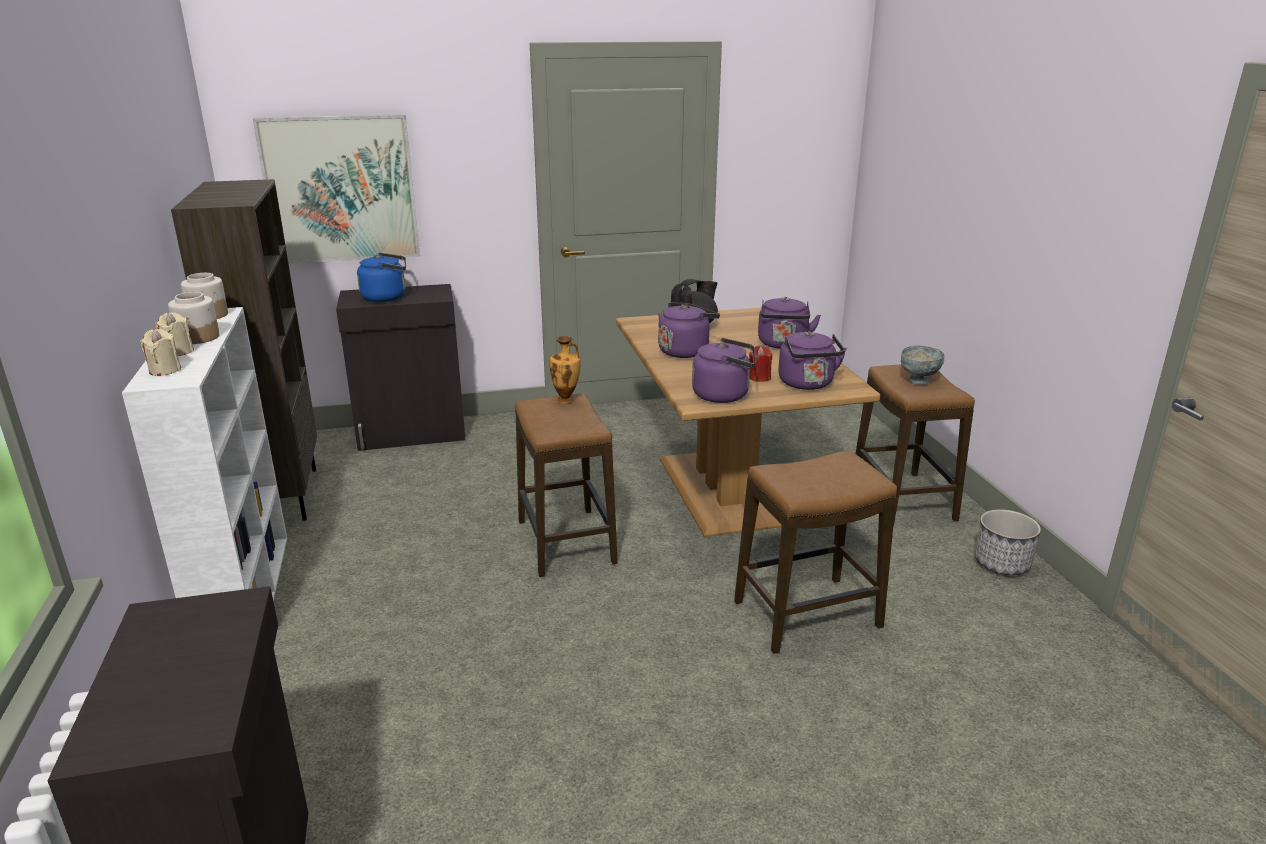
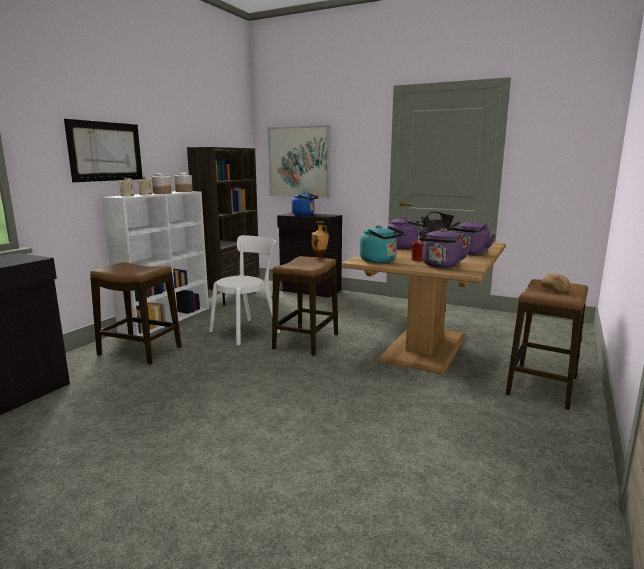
camera: 40 degrees right, 10 degrees down
purple kettle [692,338,756,403] -> turquoise kettle [360,225,405,263]
stool [734,450,897,654] -> stool moved to [90,262,182,365]
grey bowl [901,345,945,385] -> bread [541,274,571,292]
planter [975,509,1041,575] -> none
none -> picture [64,119,143,182]
none -> white chair [209,235,280,345]

